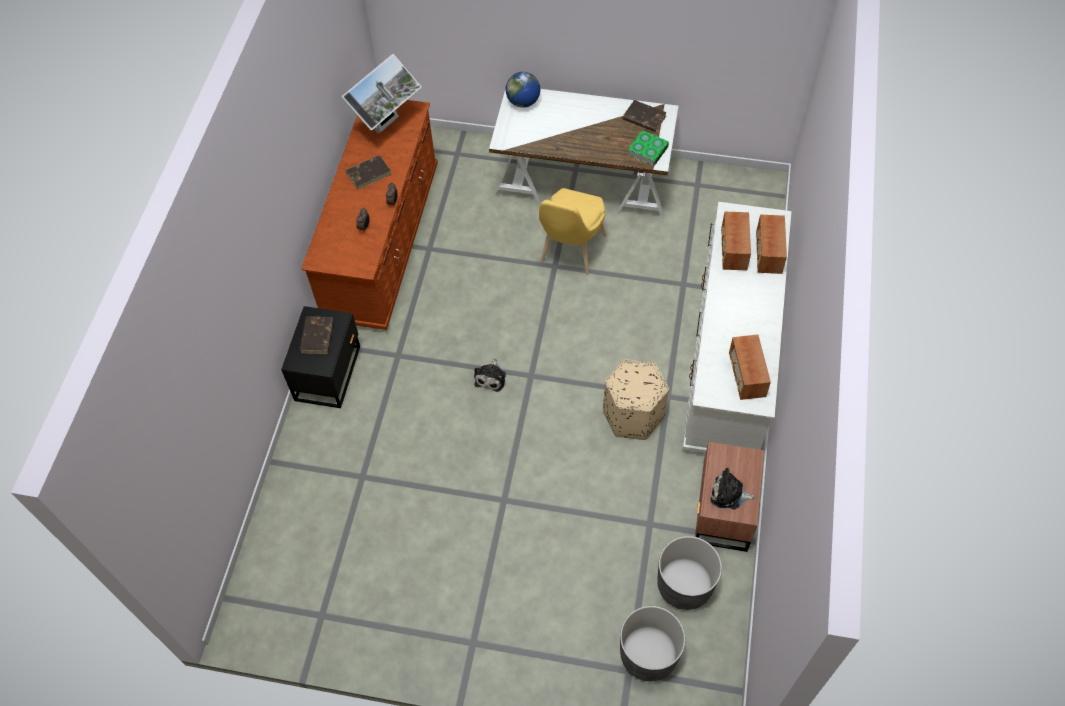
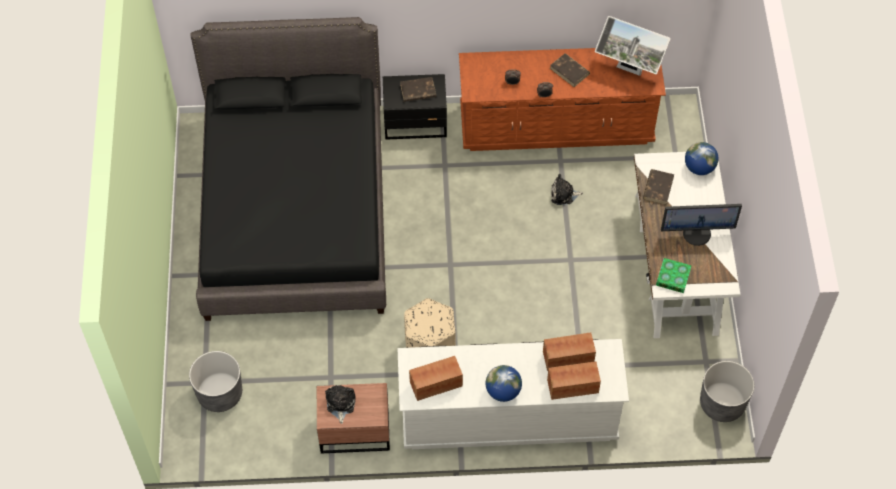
camera: 75 degrees right, 0 degrees up
plush toy [474,359,506,392] -> plush toy moved to [551,174,583,205]
yellow chair [539,188,606,275] -> none
brown book [622,100,667,132] -> brown book moved to [643,169,674,205]
grey planter [657,536,722,610] -> grey planter moved to [700,361,754,422]
none -> black bed [190,17,386,321]
none -> globe [486,365,522,402]
none -> monitor [661,204,742,246]

